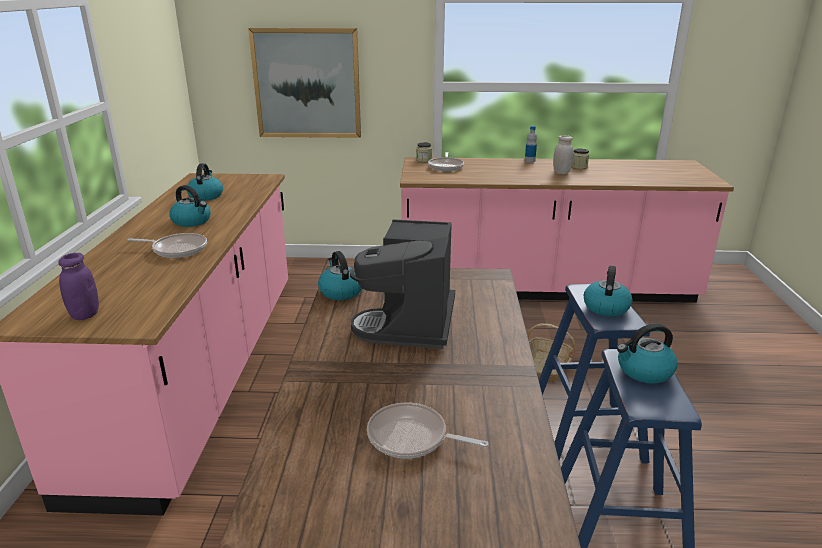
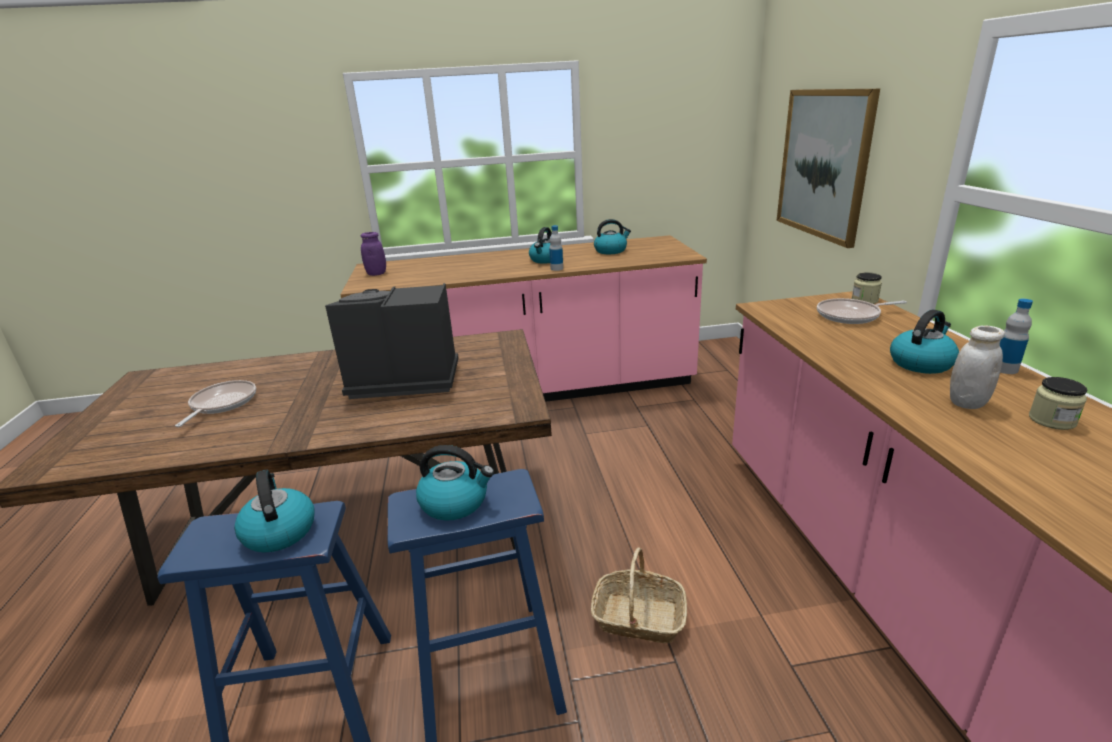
camera: 80 degrees right, 0 degrees up
frying pan [128,233,207,258] -> none
kettle [318,251,362,300] -> kettle moved to [890,310,959,374]
none -> bottle [549,225,563,271]

